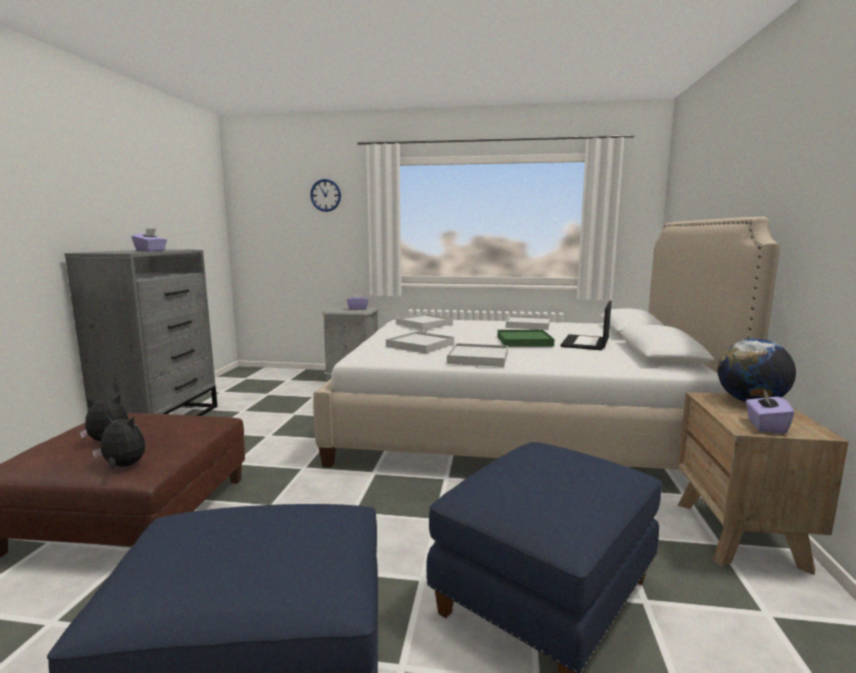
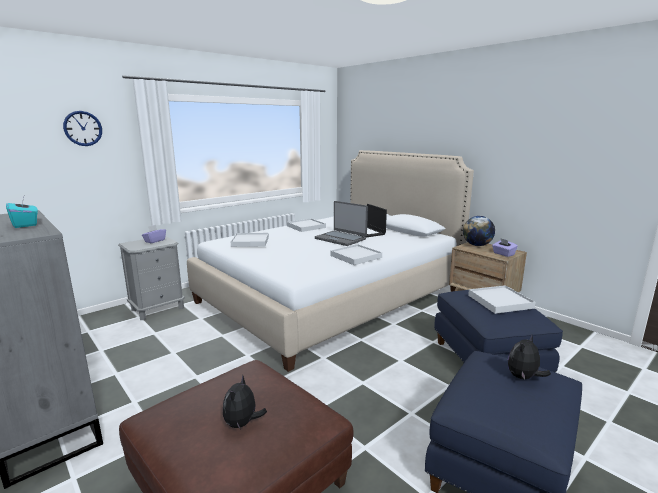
camera: 50 degrees left, 5 degrees up
plush toy [92,415,145,468] -> plush toy moved to [508,335,551,380]
purple tissue box [132,228,167,252] -> turquoise tissue box [6,197,38,228]
white tray [386,332,454,353] -> white tray moved to [468,285,536,314]
green tray [497,330,554,347] -> laptop [315,201,368,246]

